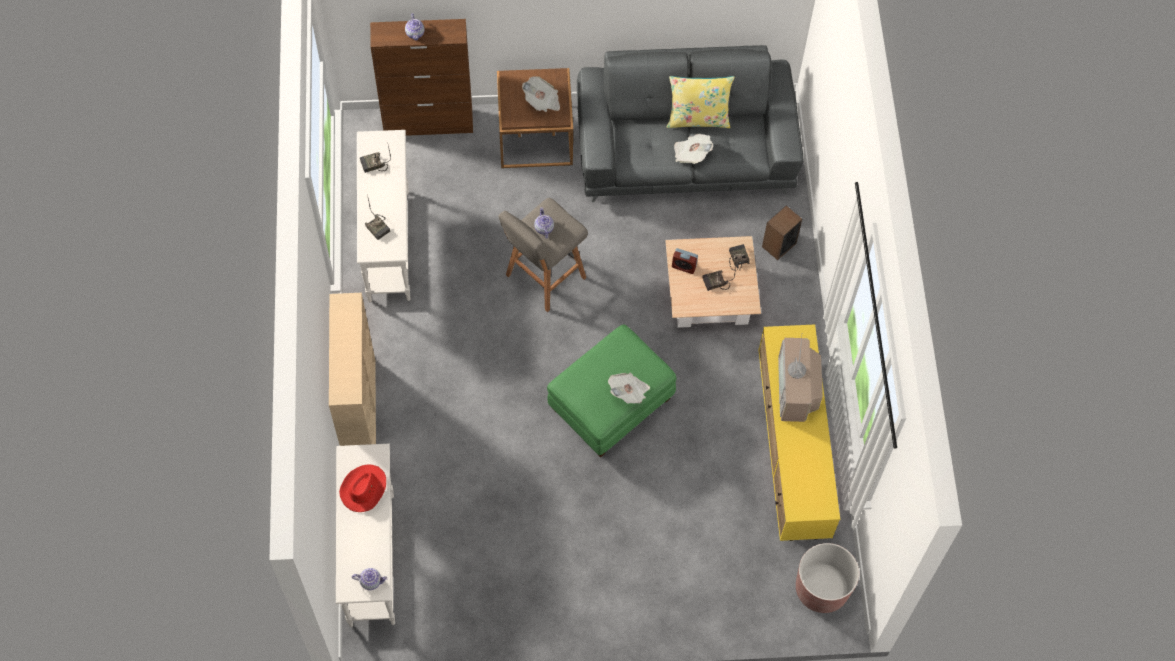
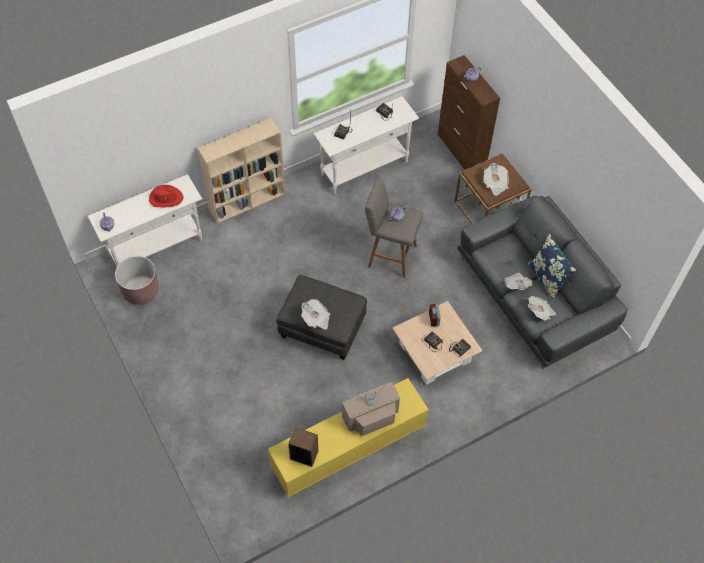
camera: 65 degrees right, 5 degrees down
green ottoman [547,324,677,458] -> grey ottoman [276,275,367,360]
yellow pillow [667,76,734,128] -> blue pillow [528,234,576,300]
speaker [762,206,802,260] -> speaker moved to [288,427,318,467]
brown planter [796,543,859,613] -> brown planter moved to [115,256,158,305]
none -> newspaper [528,296,556,321]

